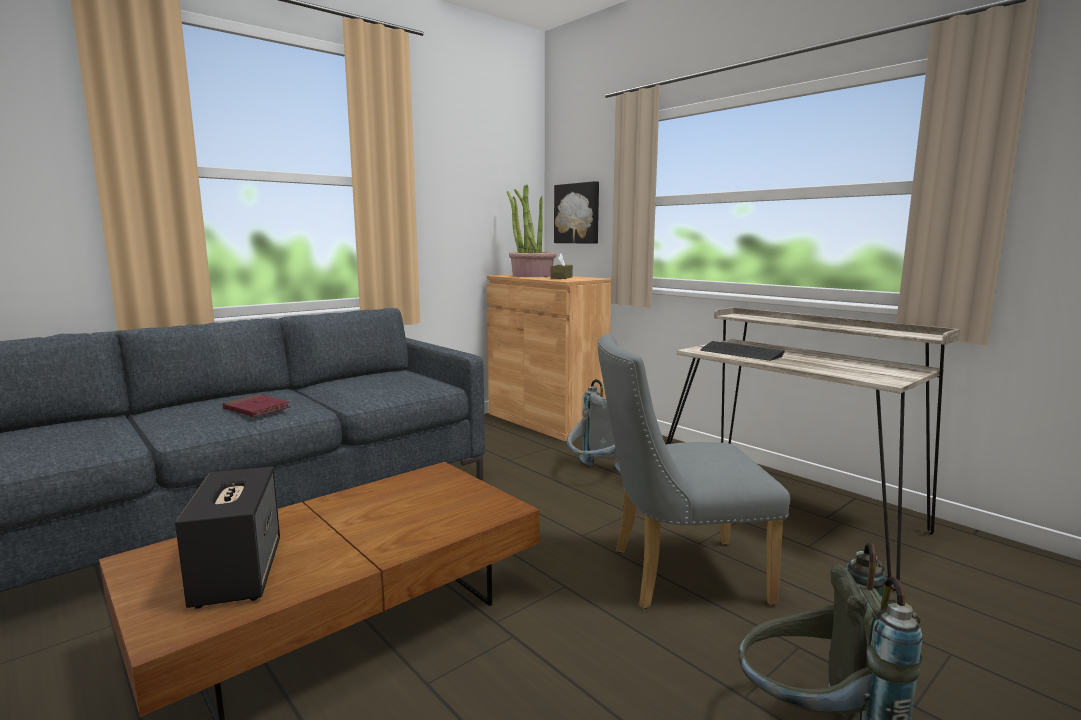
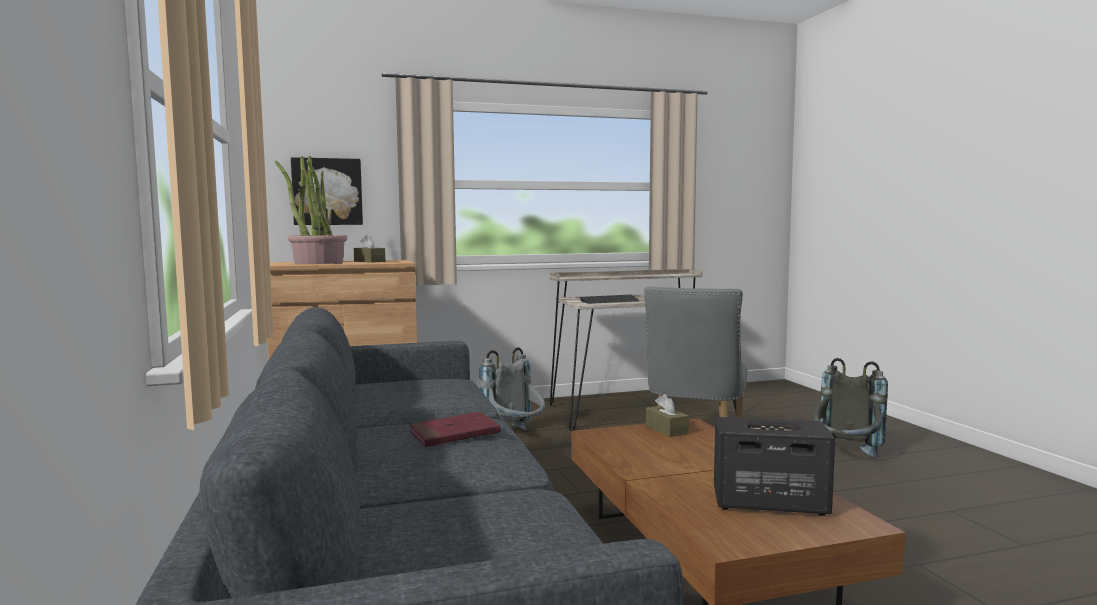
camera: 65 degrees left, 5 degrees down
none -> brown tissue box [646,394,689,437]

